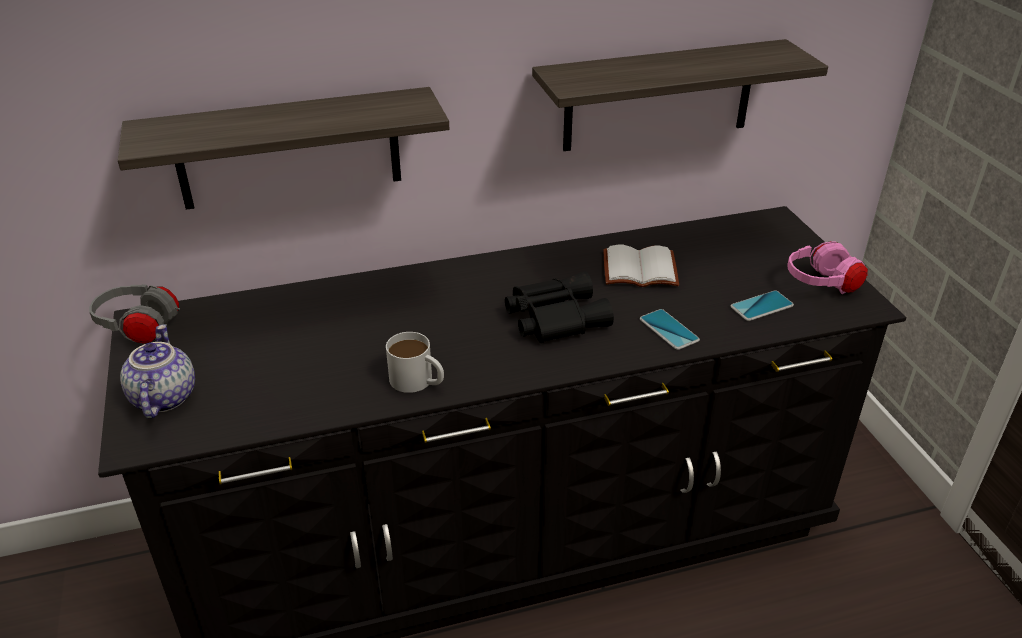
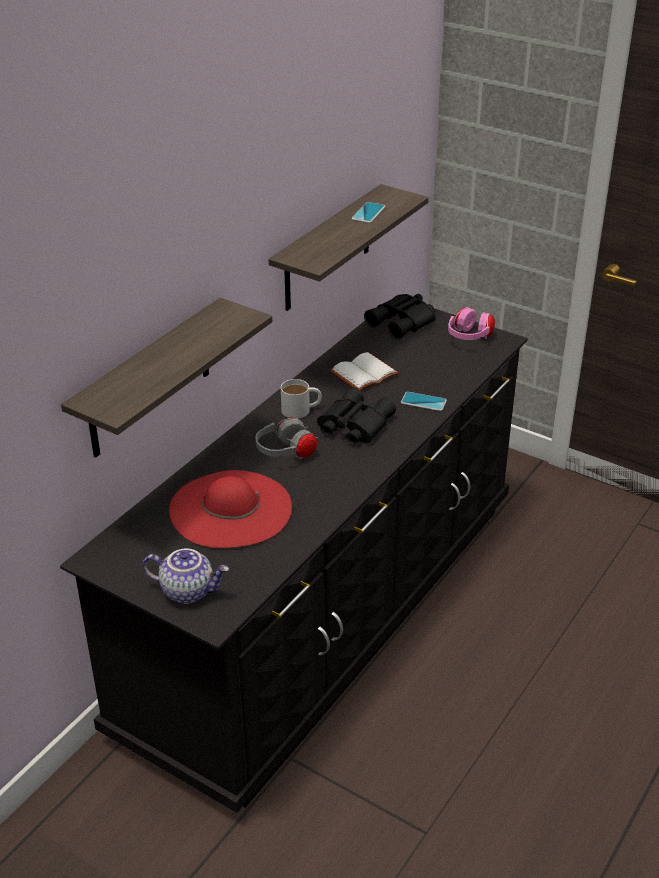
camera: 40 degrees left, 0 degrees up
grey headphones [89,284,180,343] -> grey headphones moved to [255,418,318,459]
teapot [120,325,195,419] -> teapot turned 150 degrees clockwise [142,549,229,604]
white mug [386,332,444,393] -> white mug moved to [281,379,322,419]
phone [731,290,794,321] -> phone moved to [352,202,385,223]
none -> red hat [169,470,292,548]
none -> black binoculars [364,294,436,340]

